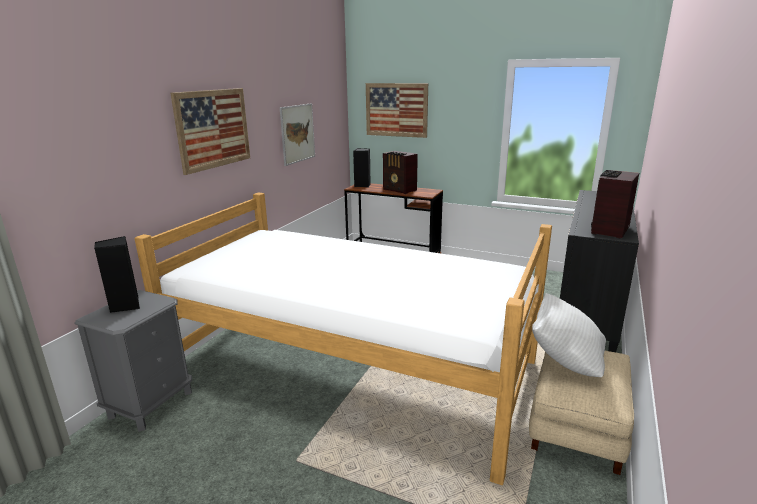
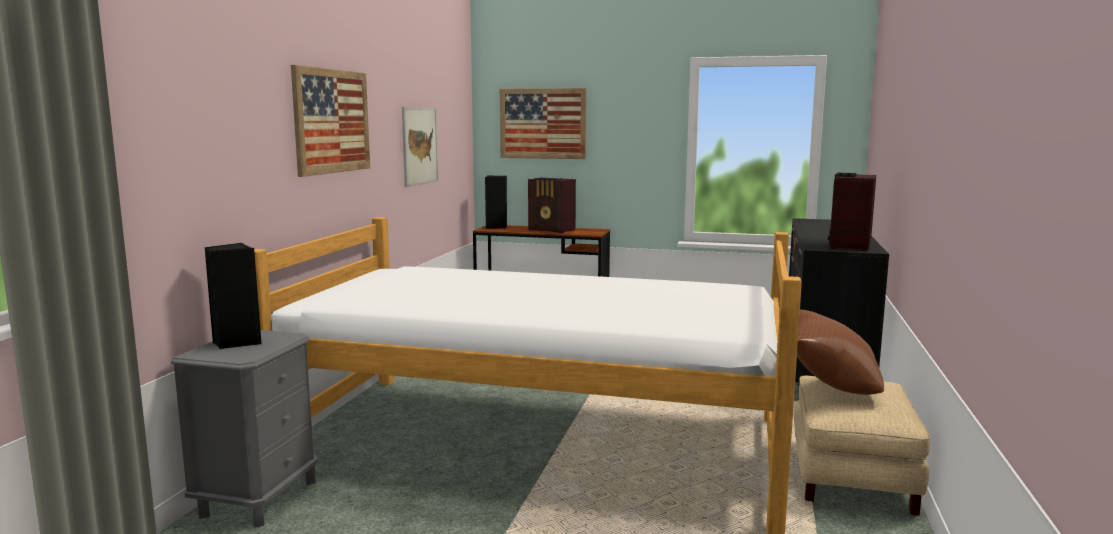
camera: 10 degrees left, 10 degrees down
white pillow [532,293,606,377] -> brown pillow [797,310,884,395]

